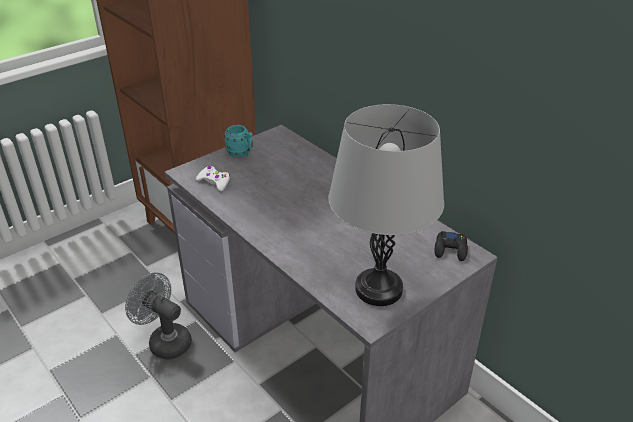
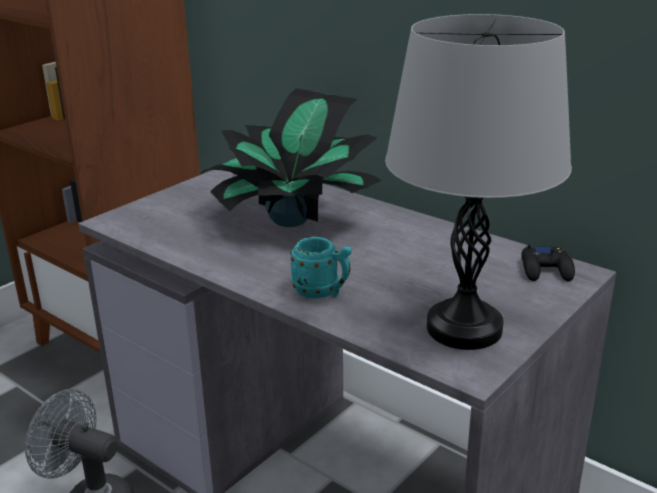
camera: 10 degrees left, 10 degrees down
white game controller [196,166,230,191] -> none
turquoise mug [224,125,253,157] -> turquoise mug moved to [290,237,352,298]
none -> potted plant [200,88,382,227]

